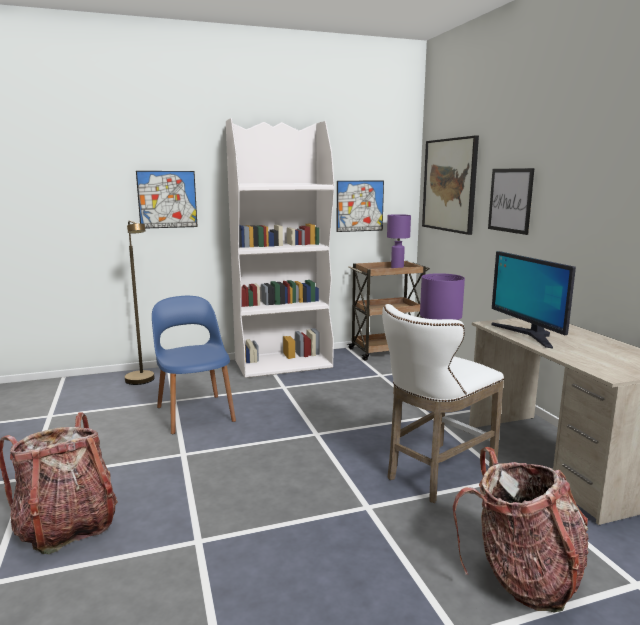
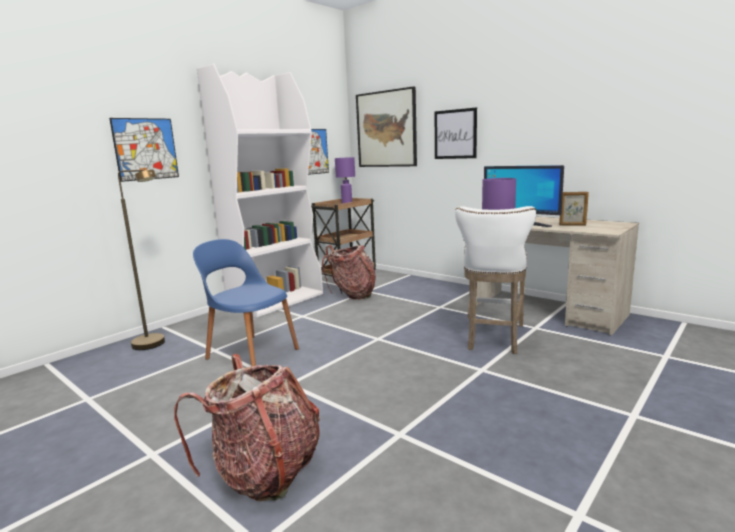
camera: 30 degrees left, 0 degrees up
backpack [453,447,588,612] -> backpack moved to [322,245,376,299]
none -> picture frame [559,192,589,225]

